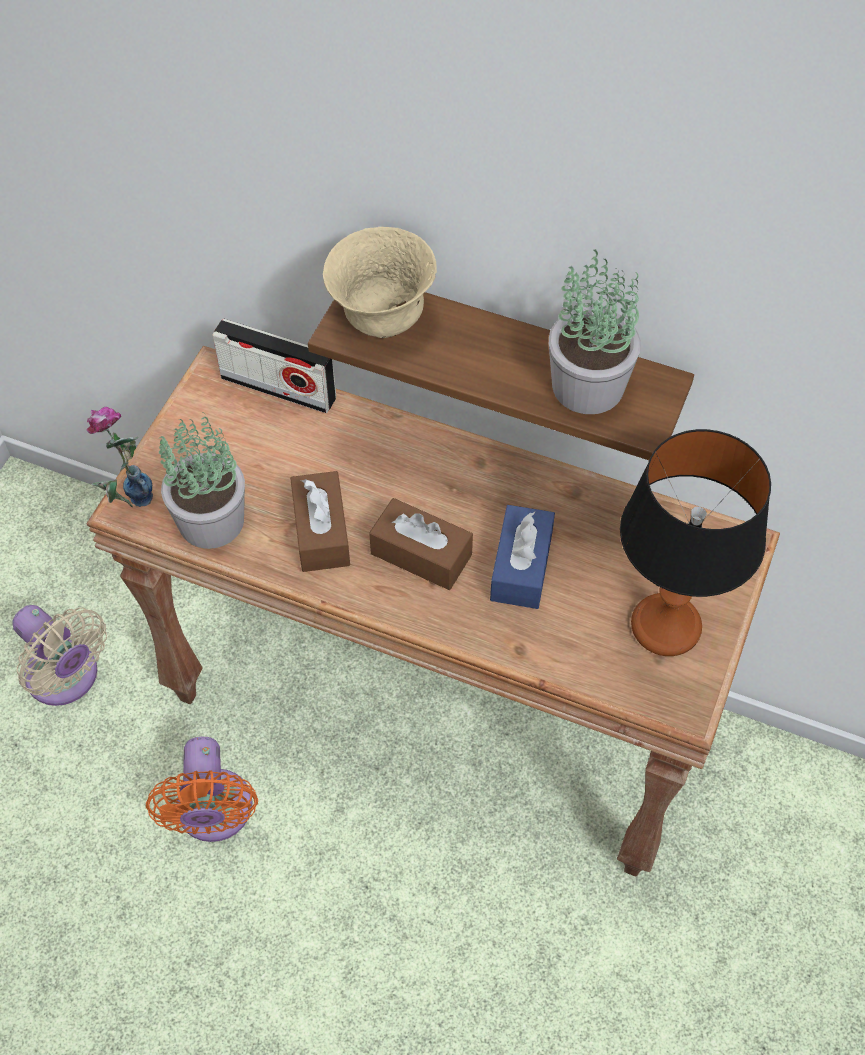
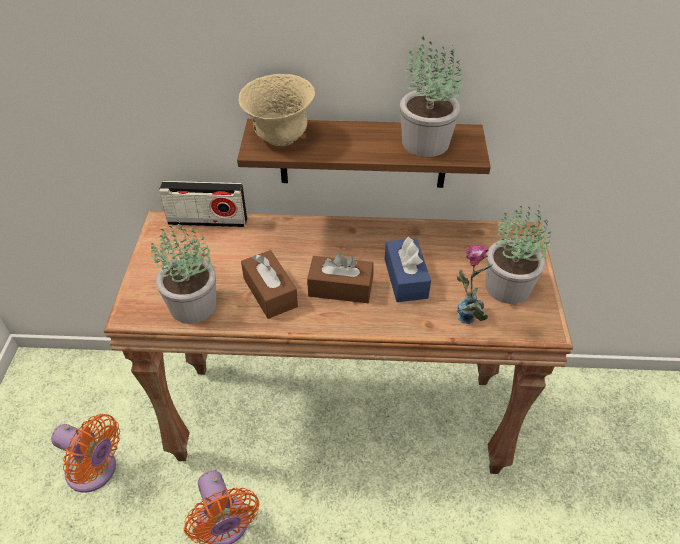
camera: 20 degrees left, 10 degrees down
beige fan [13,605,107,706] -> orange fan [51,414,120,493]
vase [86,406,153,507] -> vase moved to [457,246,493,324]
table lamp [620,429,771,656] -> potted plant [486,205,552,304]

